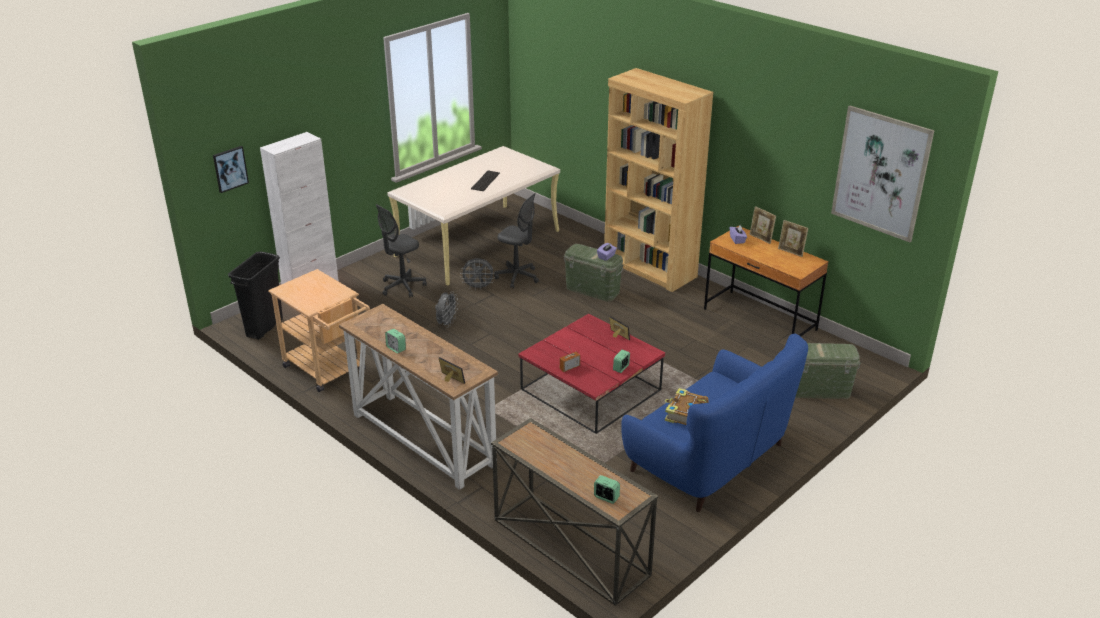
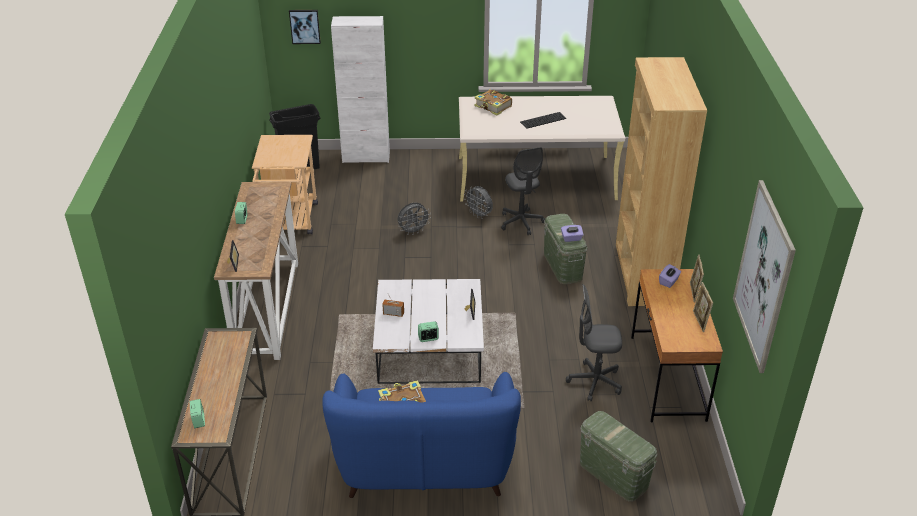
camera: 45 degrees right, 5 degrees up
grey office chair [376,204,427,297] -> grey office chair moved to [566,284,622,401]
red coffee table [518,314,665,434] -> white coffee table [373,279,484,384]
none -> book [475,89,512,115]

